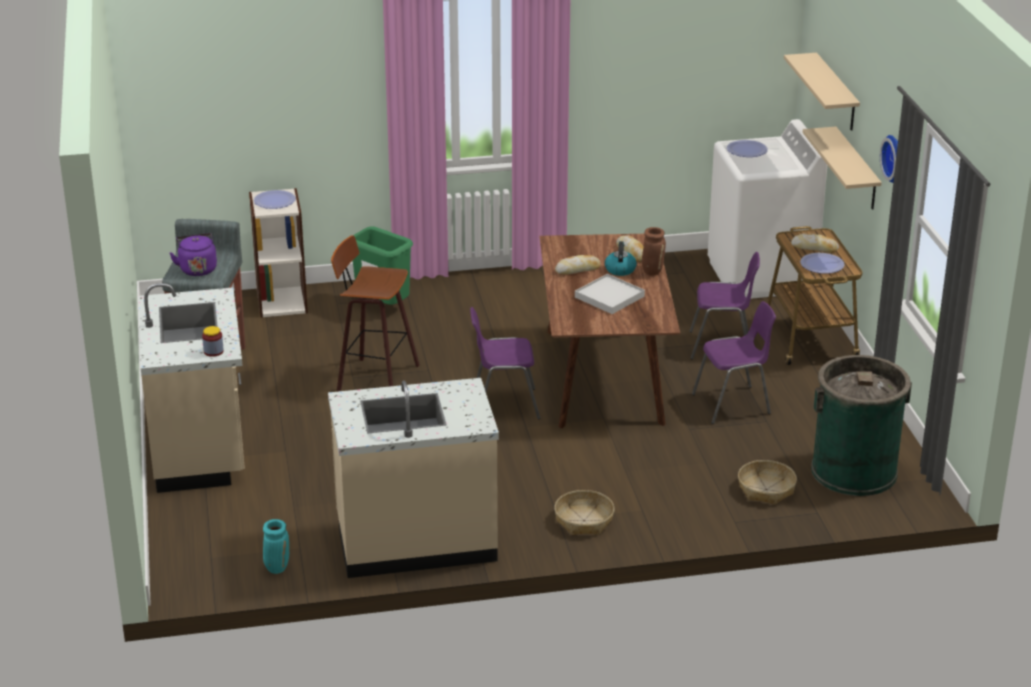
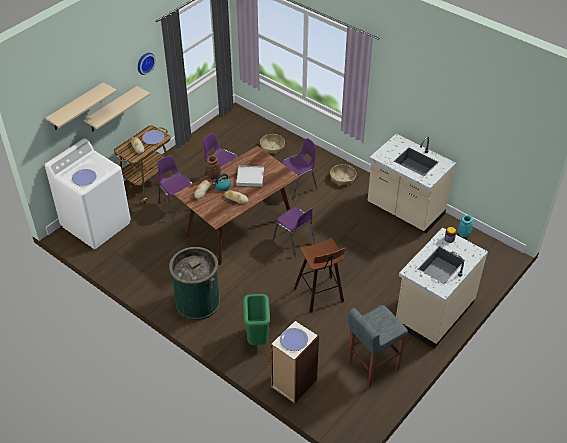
camera: 130 degrees left, 15 degrees up
purple kettle [170,233,217,276] -> none
green trash can [811,355,912,496] -> green trash can moved to [169,247,220,320]
none -> purple chair [282,138,317,201]

